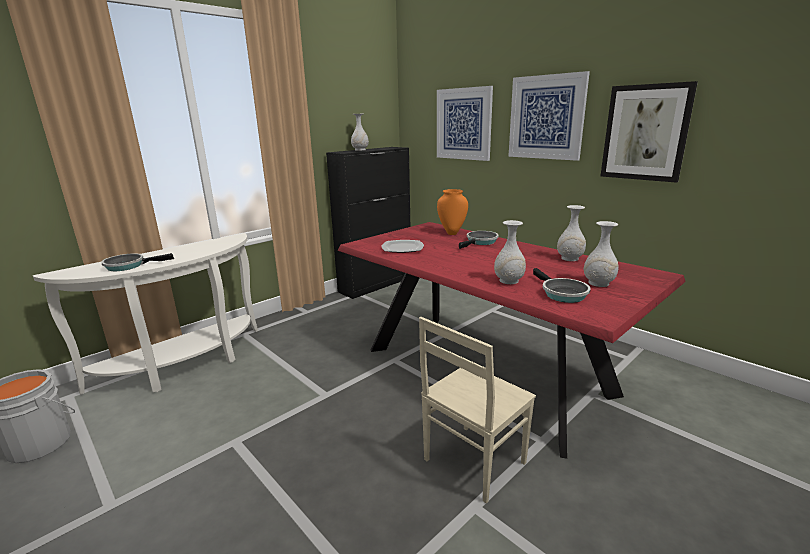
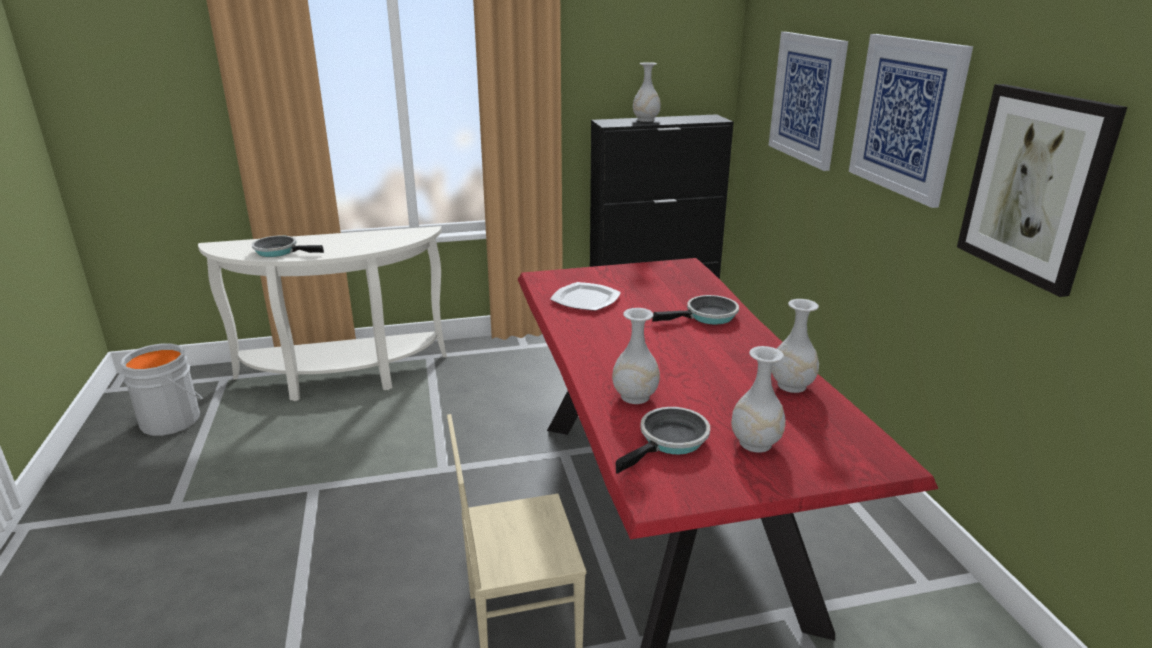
camera: 30 degrees right, 5 degrees up
orange vase [437,189,468,235] -> none
frying pan [533,268,591,303] -> frying pan turned 150 degrees counterclockwise [615,407,710,474]

